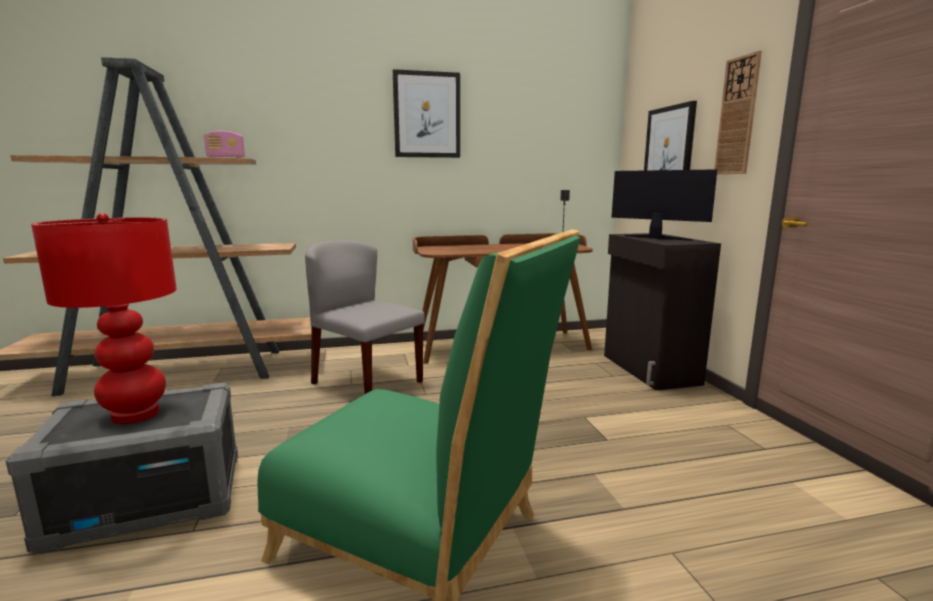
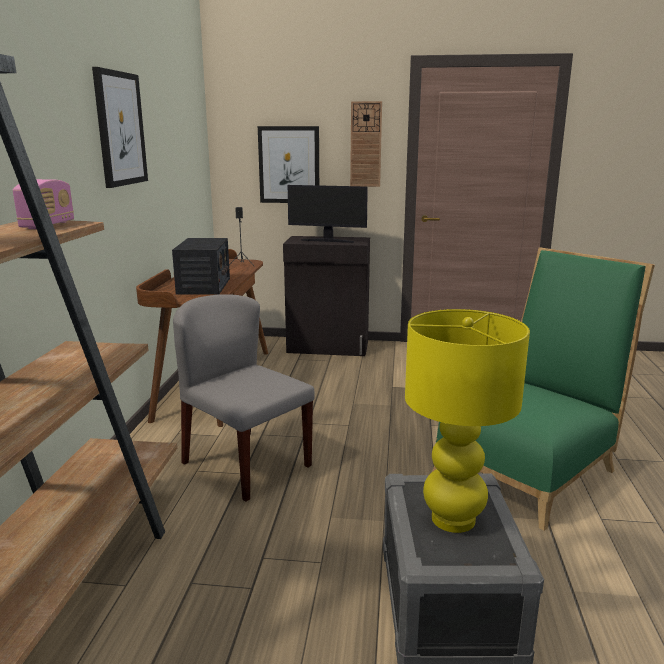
camera: 70 degrees left, 5 degrees up
red table lamp [31,213,177,424] -> yellow table lamp [405,309,530,533]
grey chair [305,240,425,394] -> grey chair turned 75 degrees clockwise [173,294,315,502]
monitor [611,169,717,241] -> monitor turned 135 degrees counterclockwise [288,185,368,243]
none -> radio [172,238,230,294]

